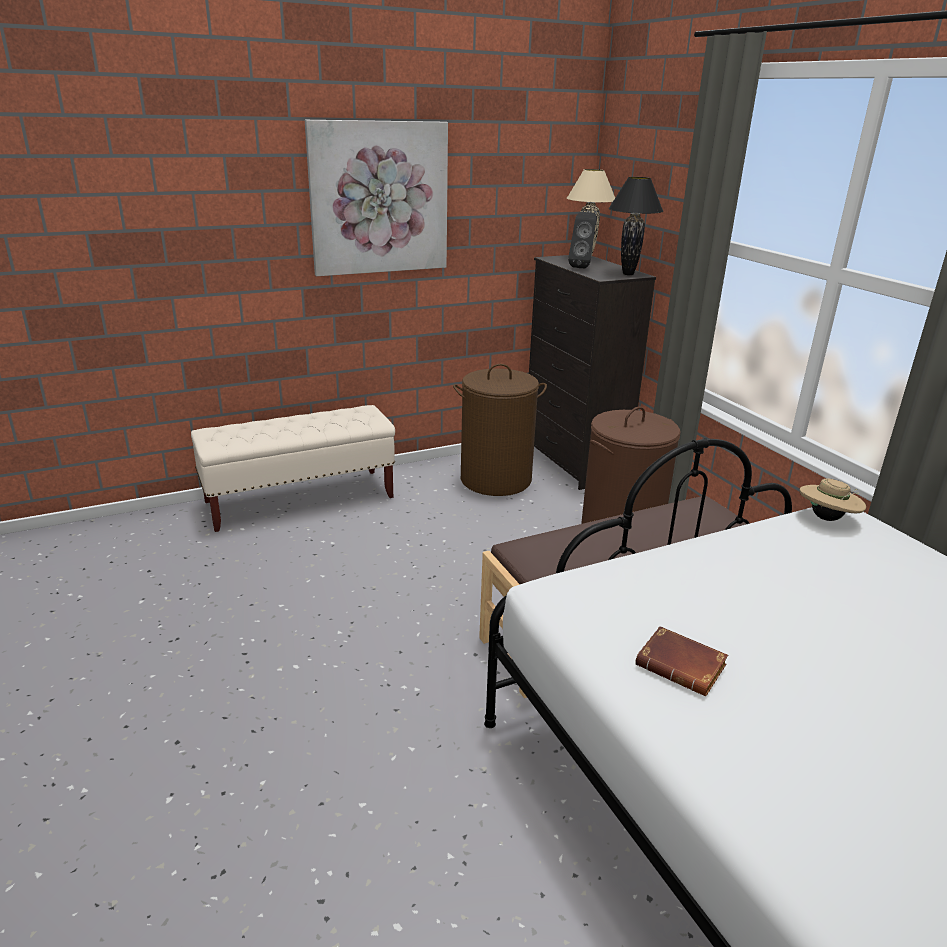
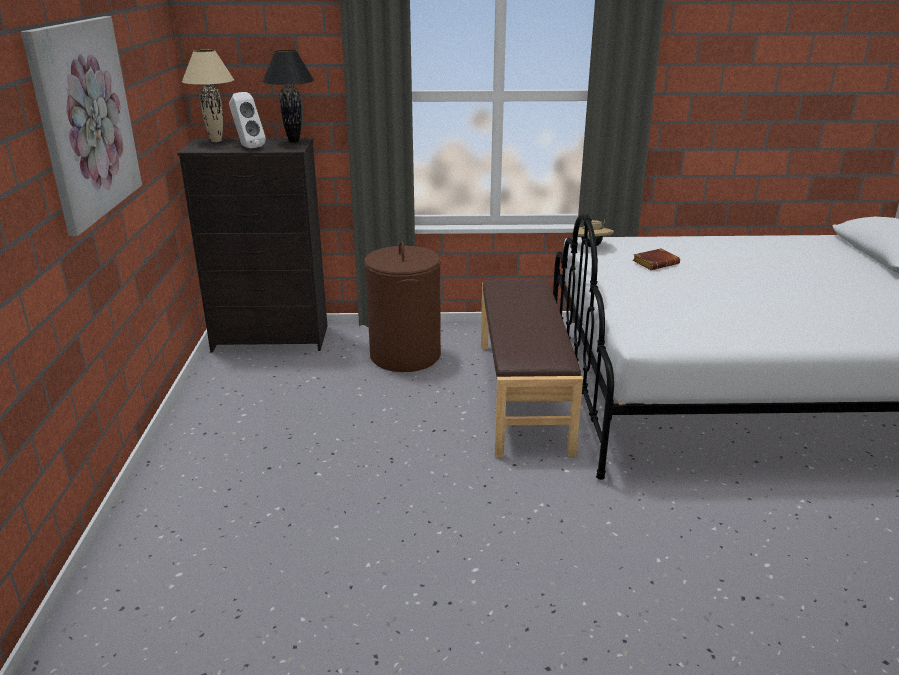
camera: 65 degrees left, 0 degrees up
beige bench [191,405,395,532] -> none
brown laundry basket [453,364,547,496] -> none
black speaker [568,212,597,268] -> white speaker [229,92,266,148]
brown book [635,626,728,696] -> brown book moved to [633,248,680,270]

